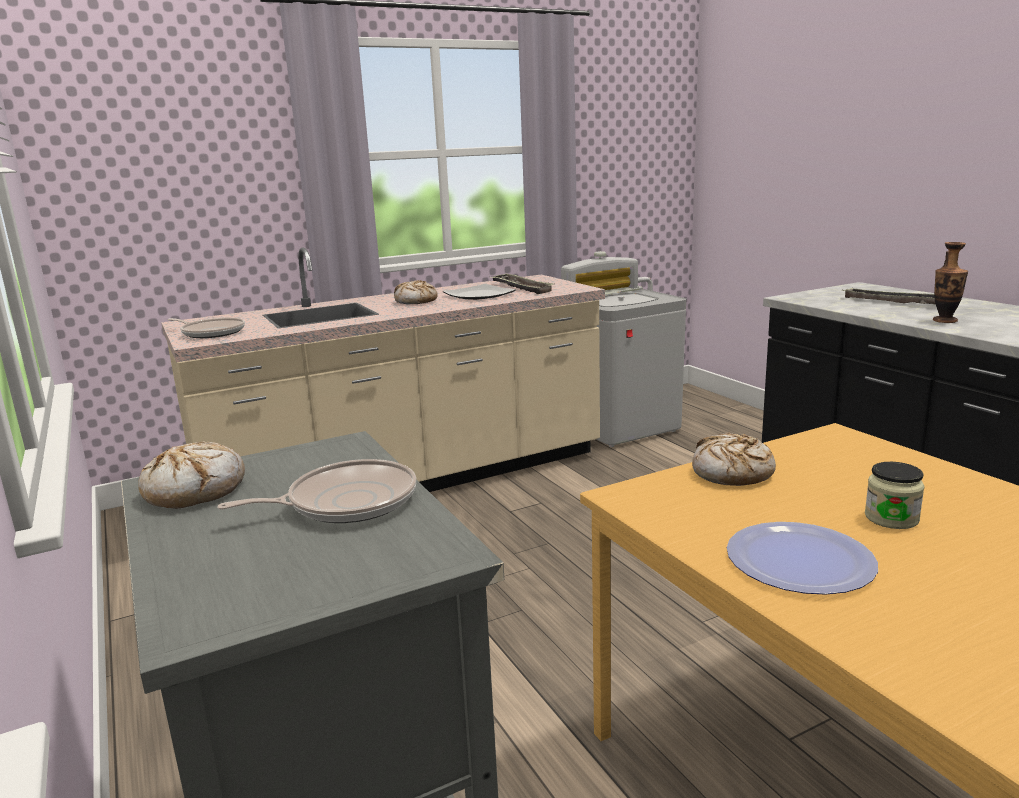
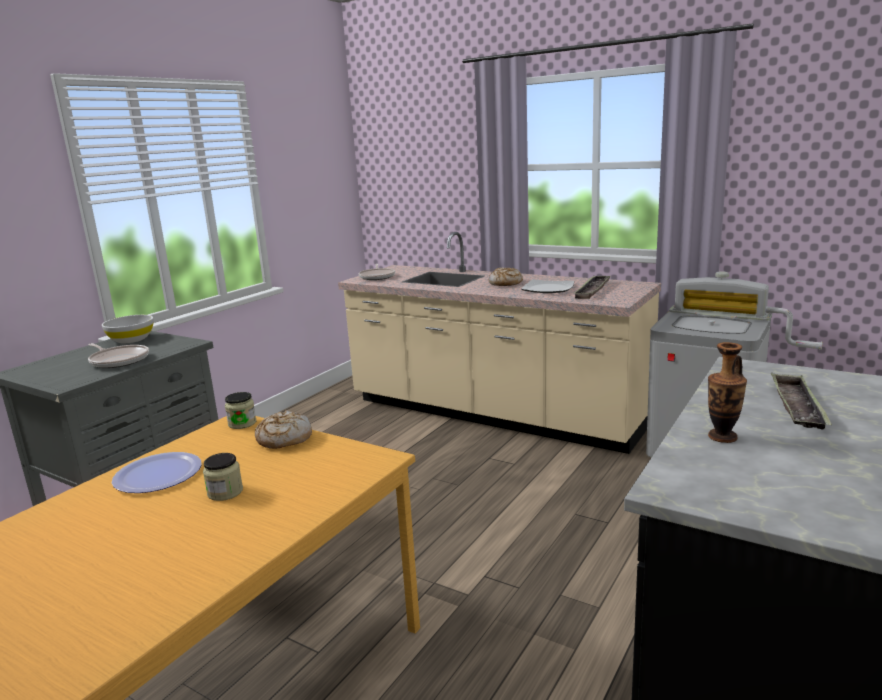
camera: 60 degrees right, 0 degrees up
bread [138,442,245,509] -> white bowl [102,315,154,343]
none -> jar [225,392,256,429]

